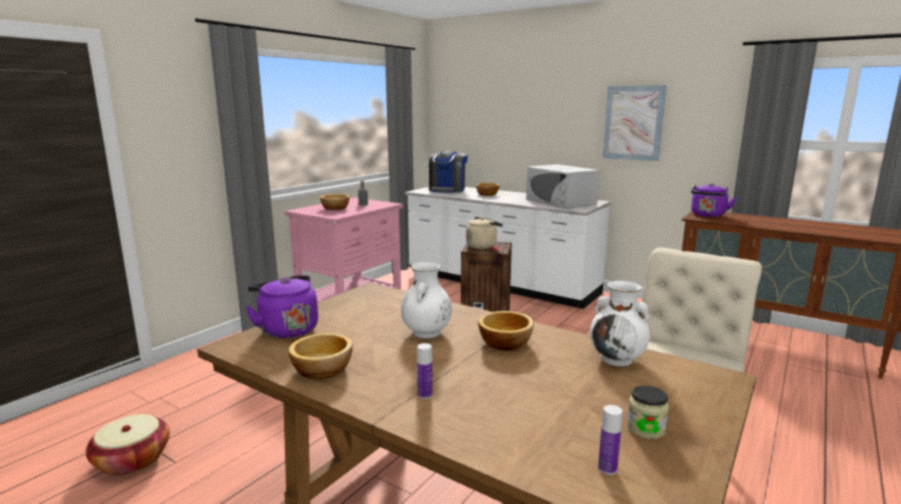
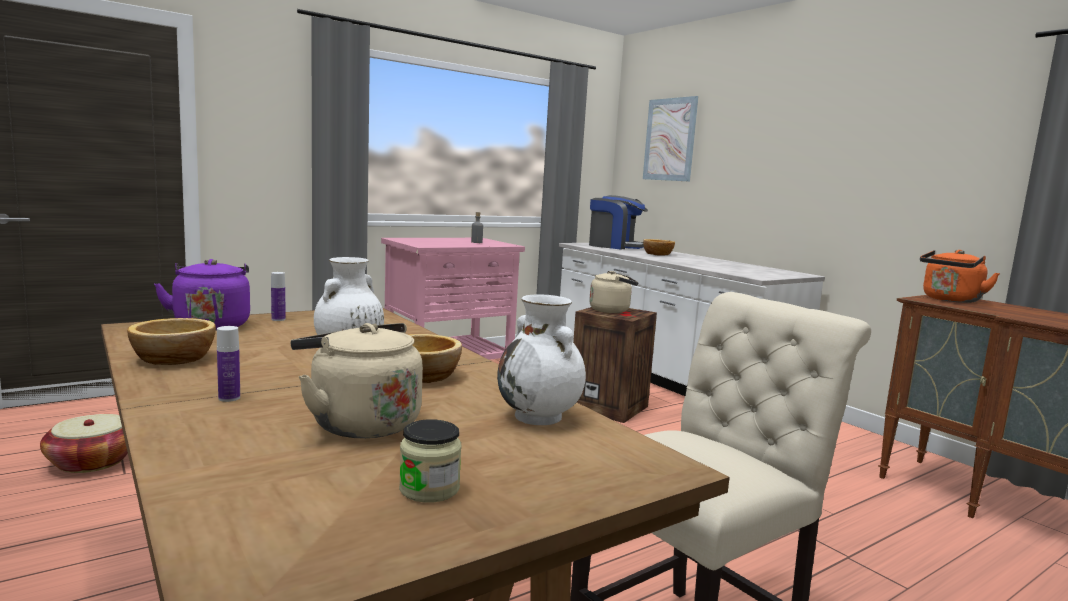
camera: 20 degrees right, 5 degrees down
bowl [320,194,350,210] -> none
coffee machine [429,150,468,193] -> coffee machine turned 105 degrees counterclockwise [589,195,648,249]
white microwave [526,164,600,209] -> none
bottle [598,405,622,475] -> bottle moved to [271,272,286,321]
picture [602,85,666,161] -> picture moved to [643,96,699,182]
purple kettle [691,184,737,217] -> orange kettle [920,250,1000,303]
none -> beige kettle [291,323,423,438]

